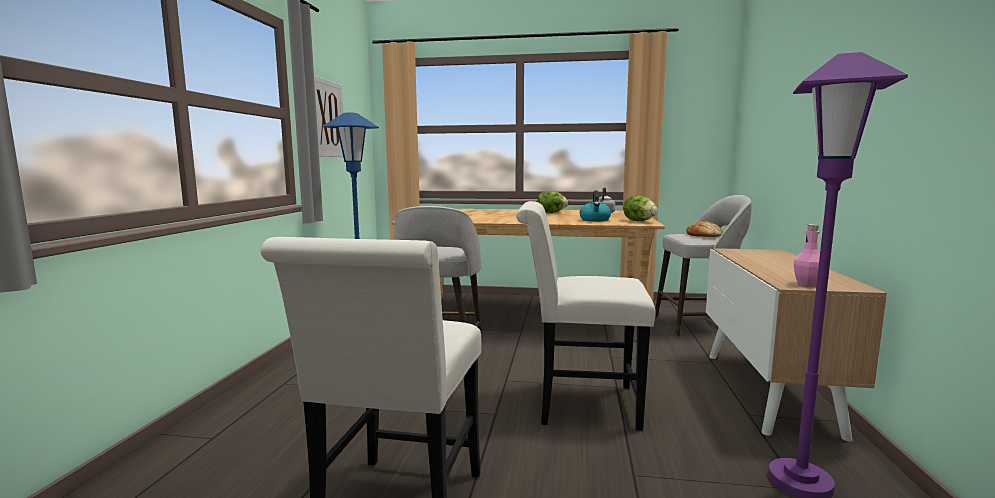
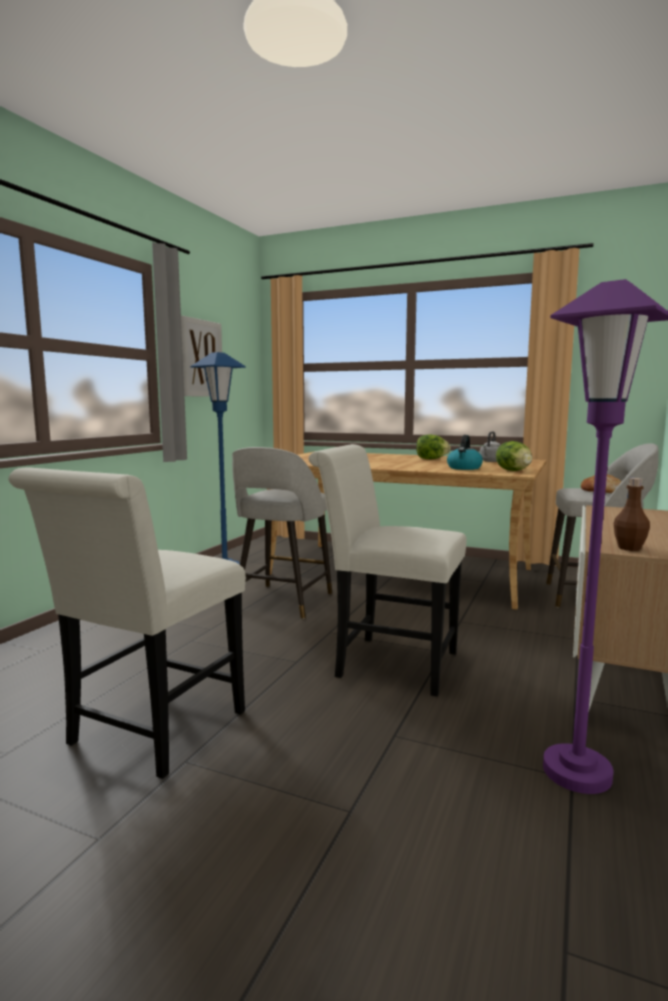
camera: 15 degrees right, 0 degrees up
pink bottle [794,224,820,286] -> brown bottle [614,478,650,551]

